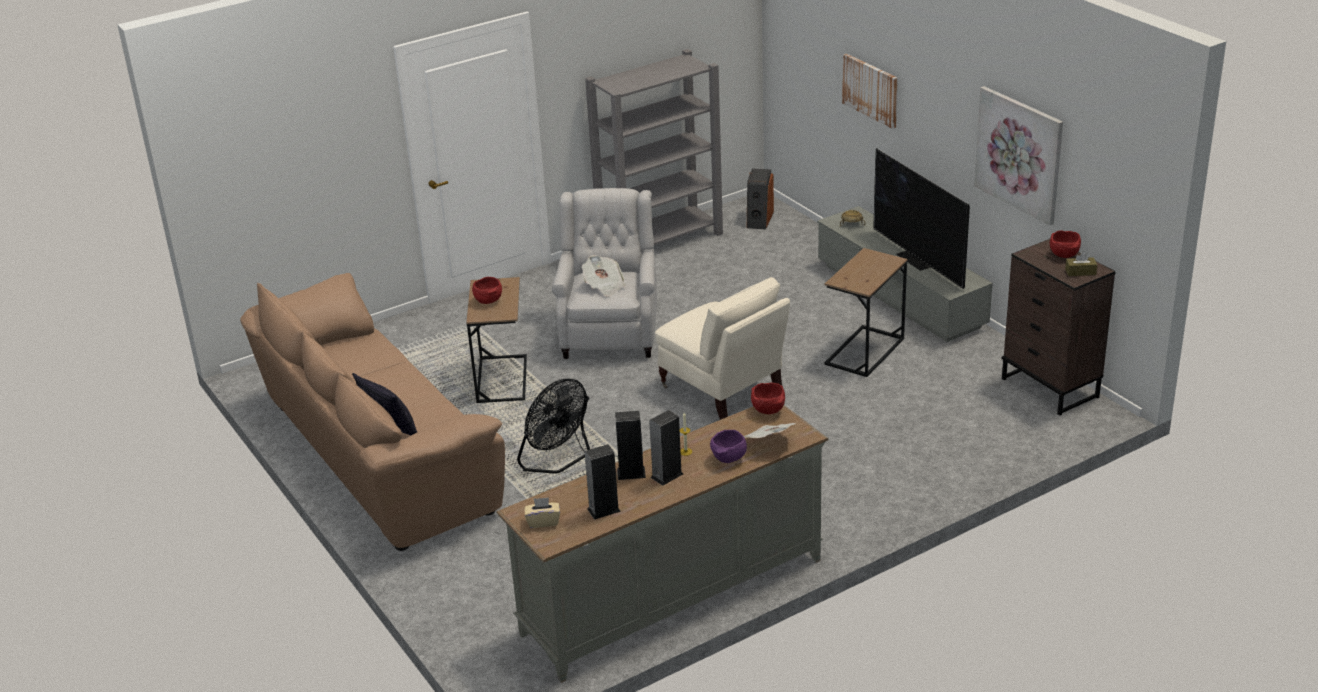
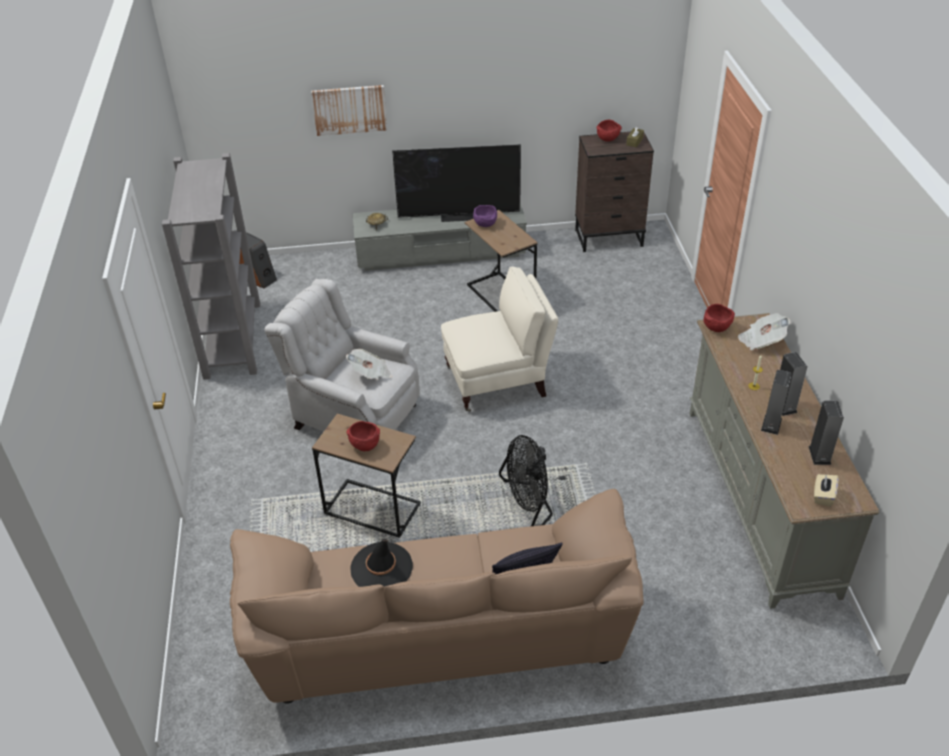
camera: 65 degrees left, 10 degrees up
purple bowl [710,430,747,463] -> purple bowl moved to [473,205,497,227]
picture [974,86,1063,225] -> none
none -> black hat [351,539,413,587]

